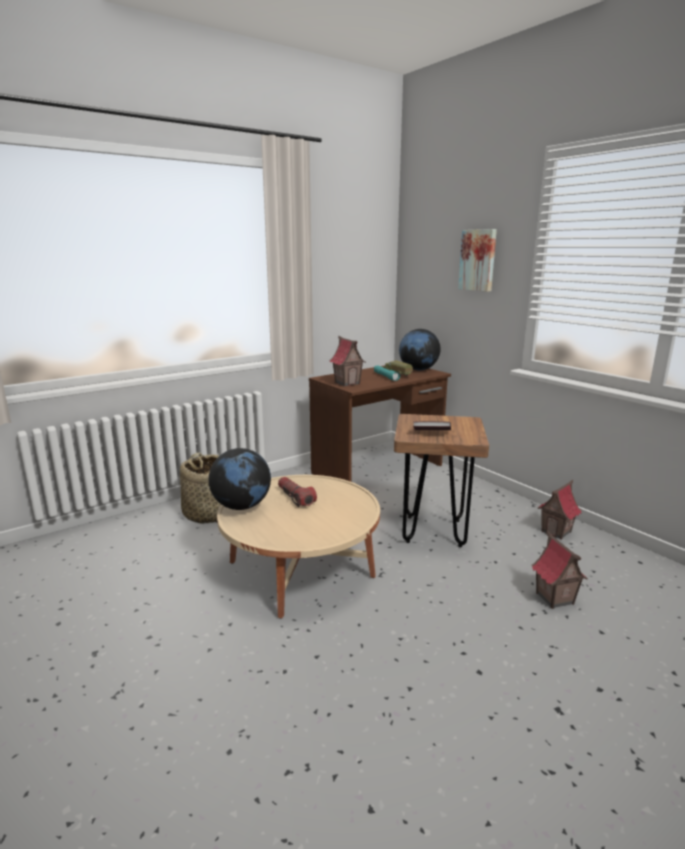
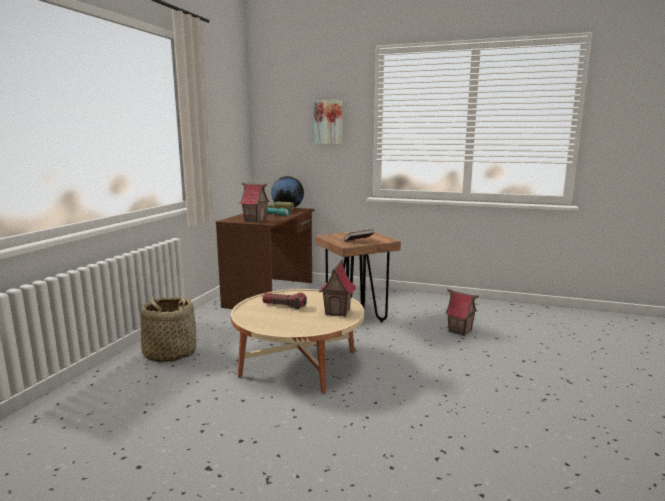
camera: 35 degrees left, 5 degrees down
globe [209,448,271,510] -> none
toy house [538,480,582,539] -> toy house moved to [319,259,356,317]

